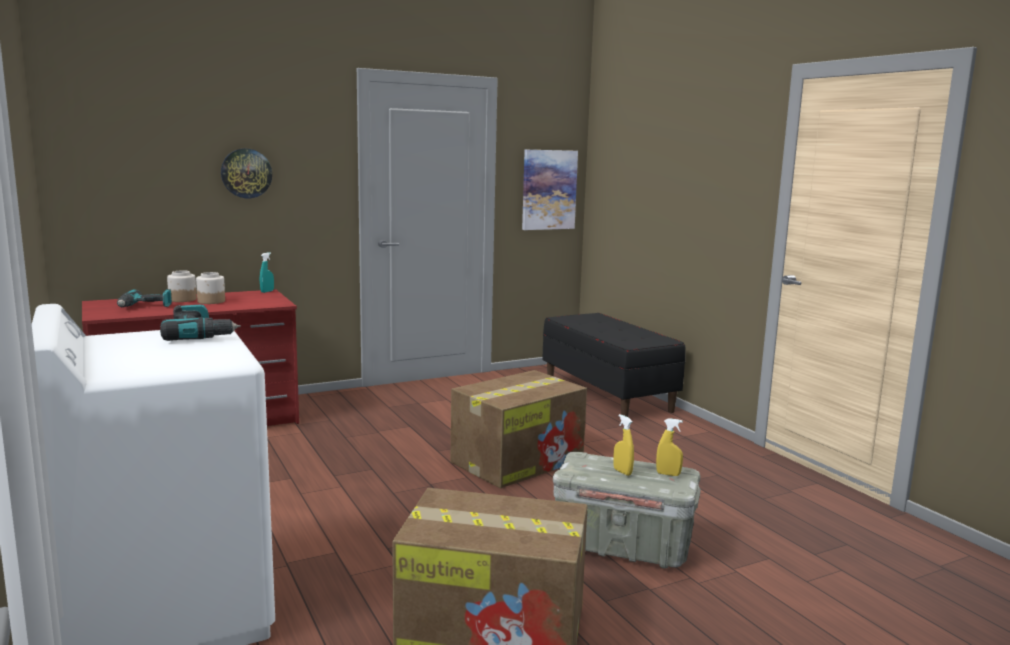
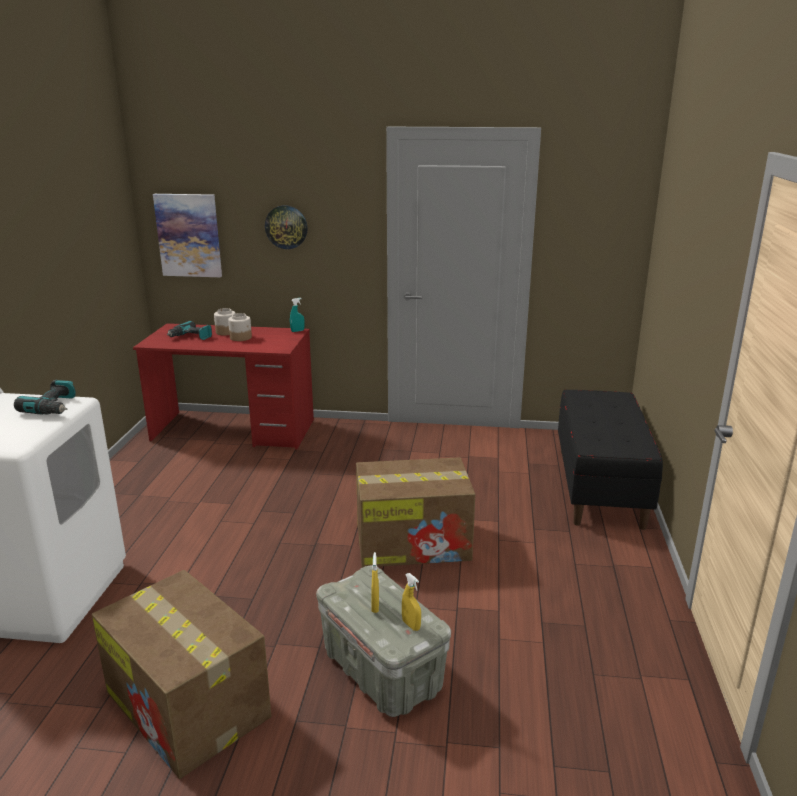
camera: 35 degrees right, 10 degrees up
picture [522,150,578,230] -> picture moved to [153,194,222,277]

